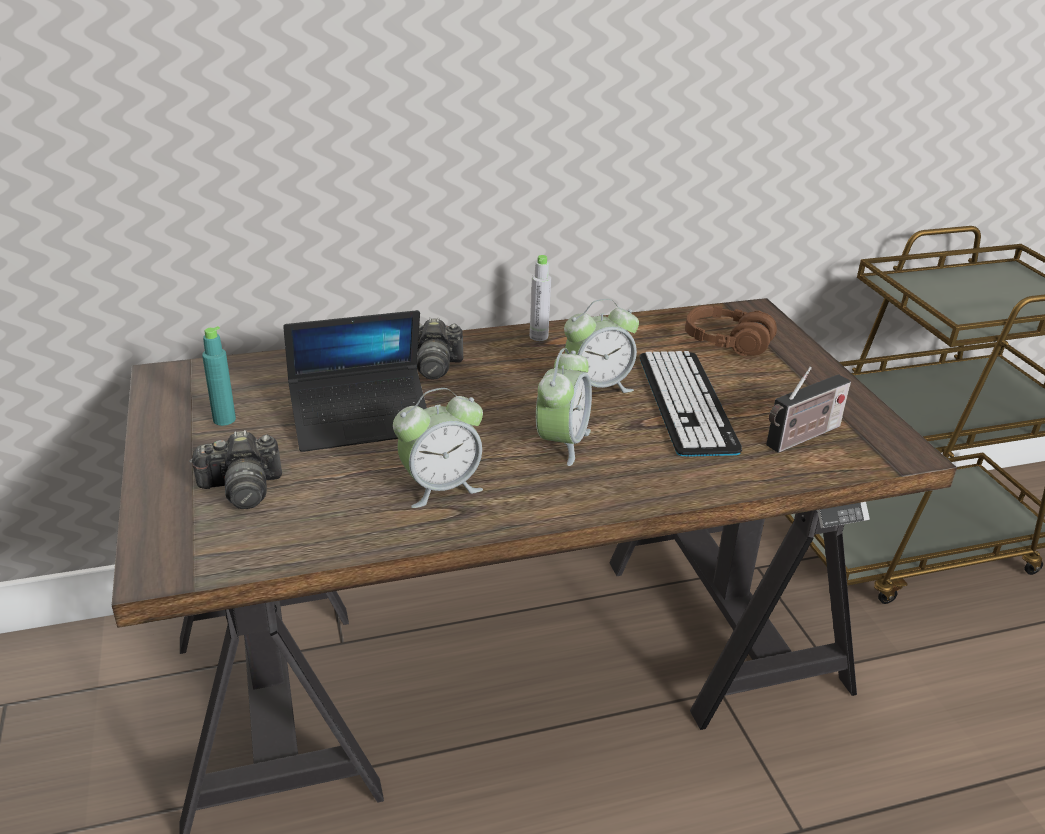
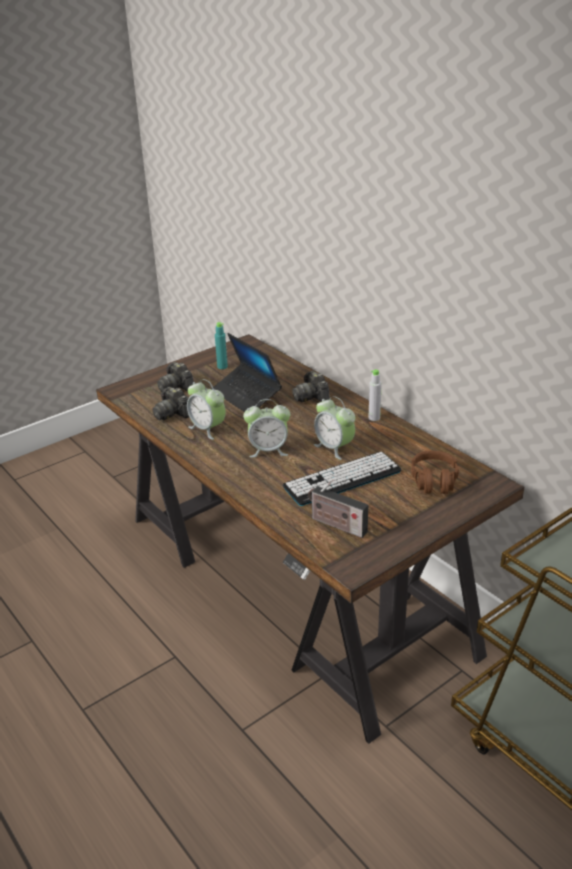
camera: 70 degrees right, 0 degrees up
none -> camera [152,387,189,420]

